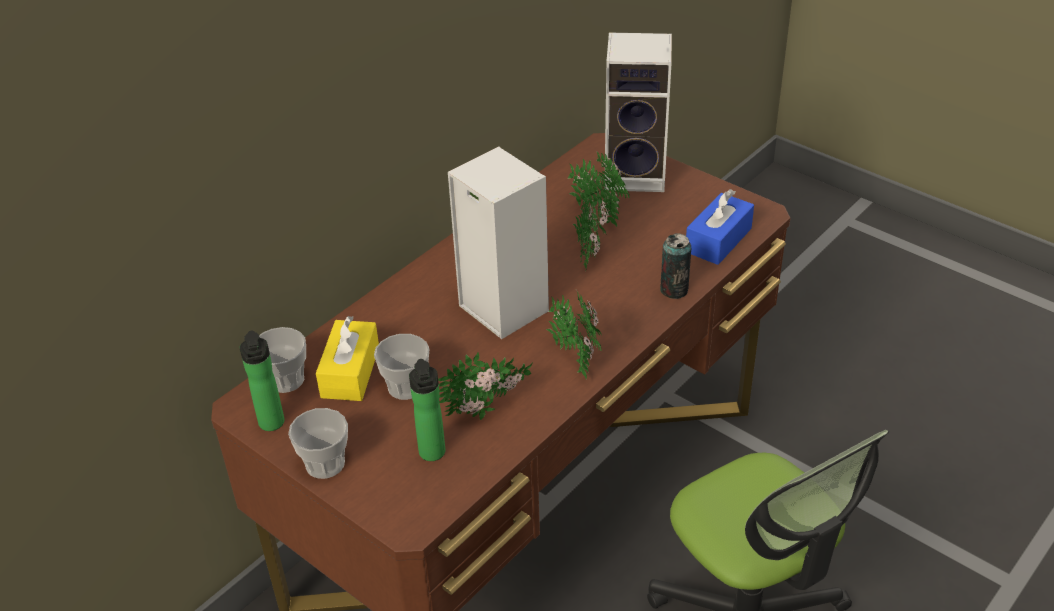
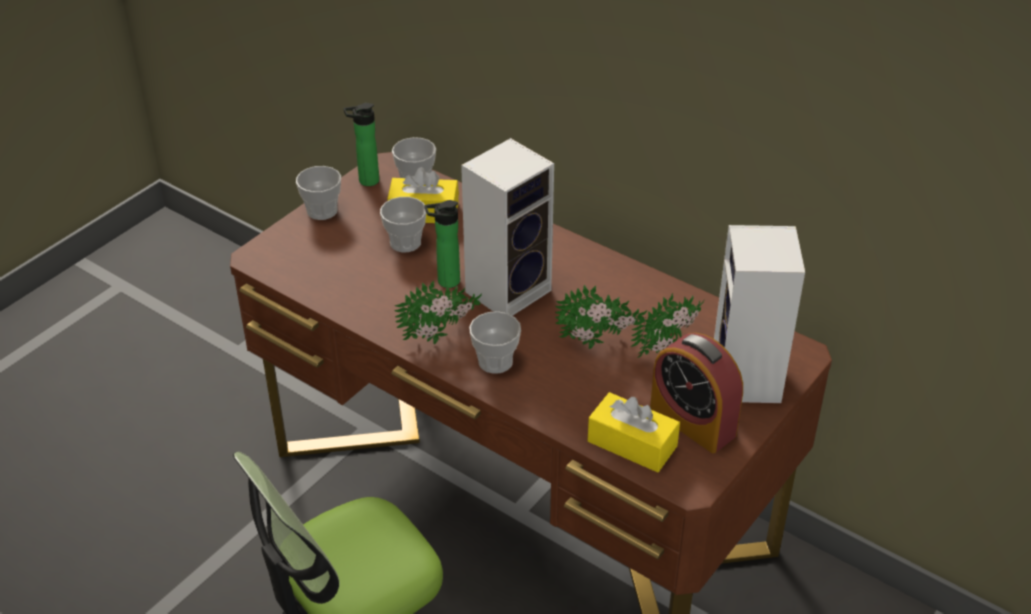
camera: 85 degrees right, 0 degrees up
bottle [409,359,445,461] -> bottle moved to [424,200,460,288]
potted plant [438,352,533,420] -> none
can [660,233,691,299] -> none
blue tissue box [686,189,754,265] -> yellow tissue box [588,392,680,472]
none -> cup [469,311,521,374]
none -> alarm clock [650,333,743,453]

